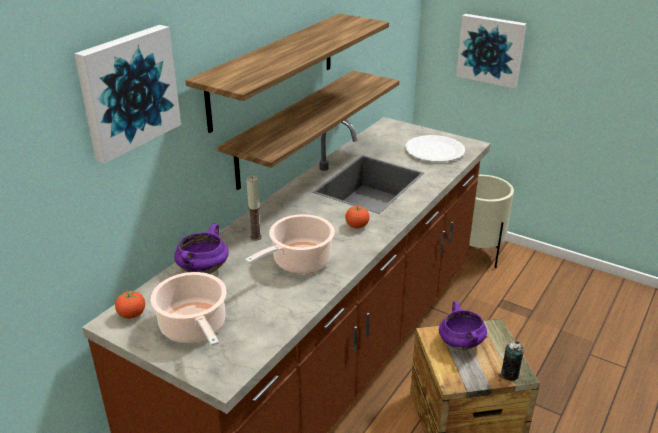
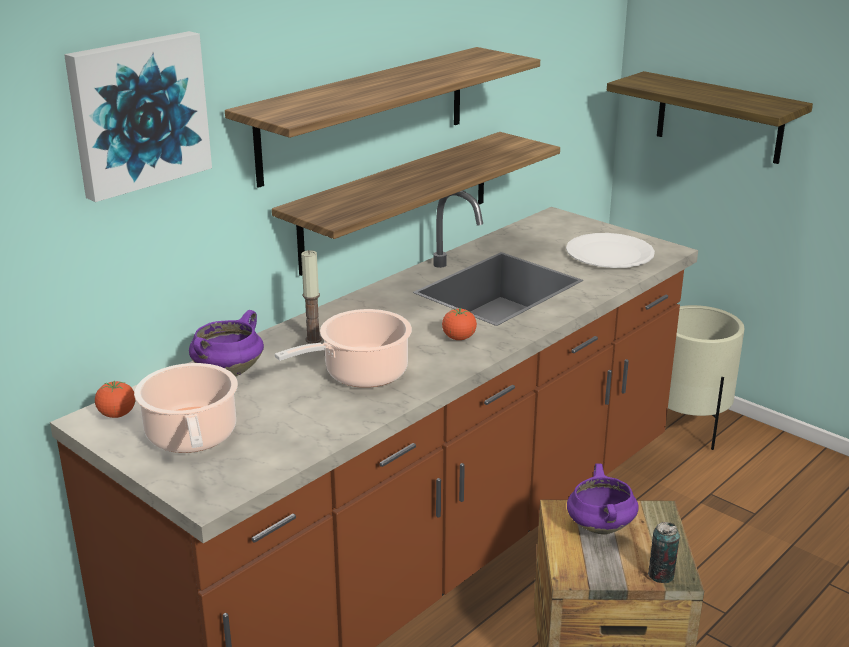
camera: 10 degrees right, 5 degrees down
picture [456,14,527,88] -> shelf [607,71,813,164]

